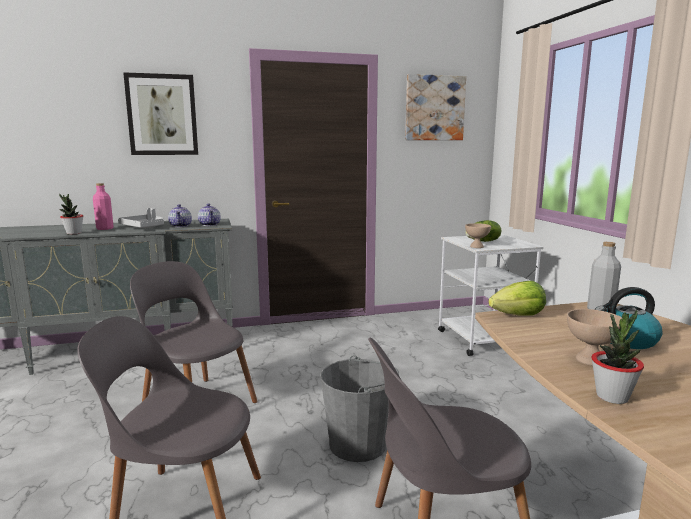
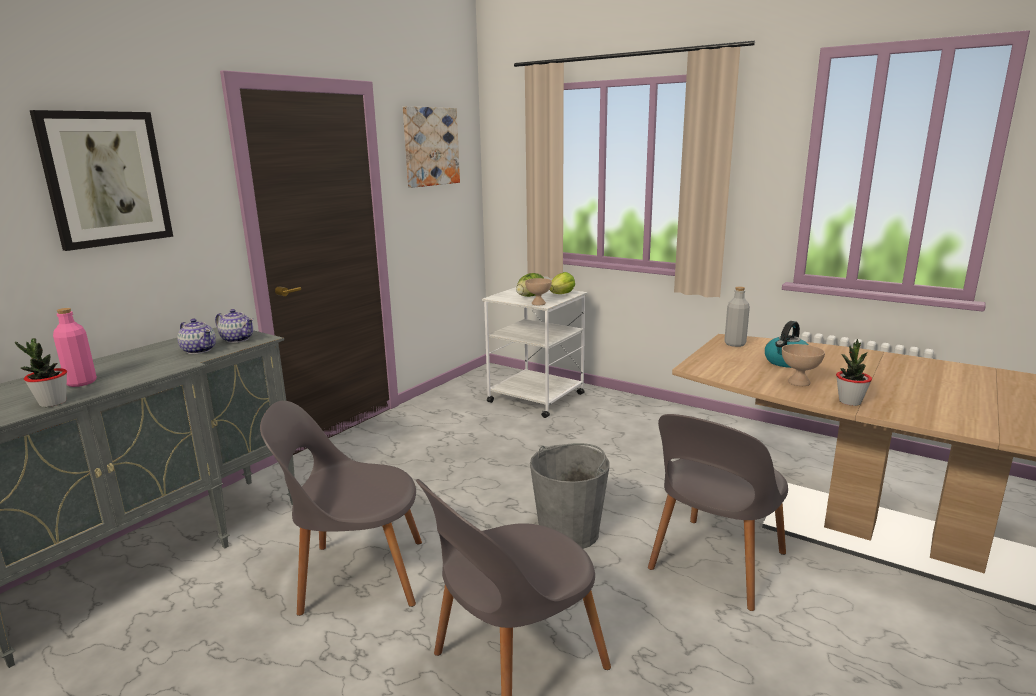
camera: 40 degrees left, 5 degrees up
grey tray [118,208,164,228] -> none
lettuce [488,281,546,315] -> lettuce moved to [549,272,575,294]

